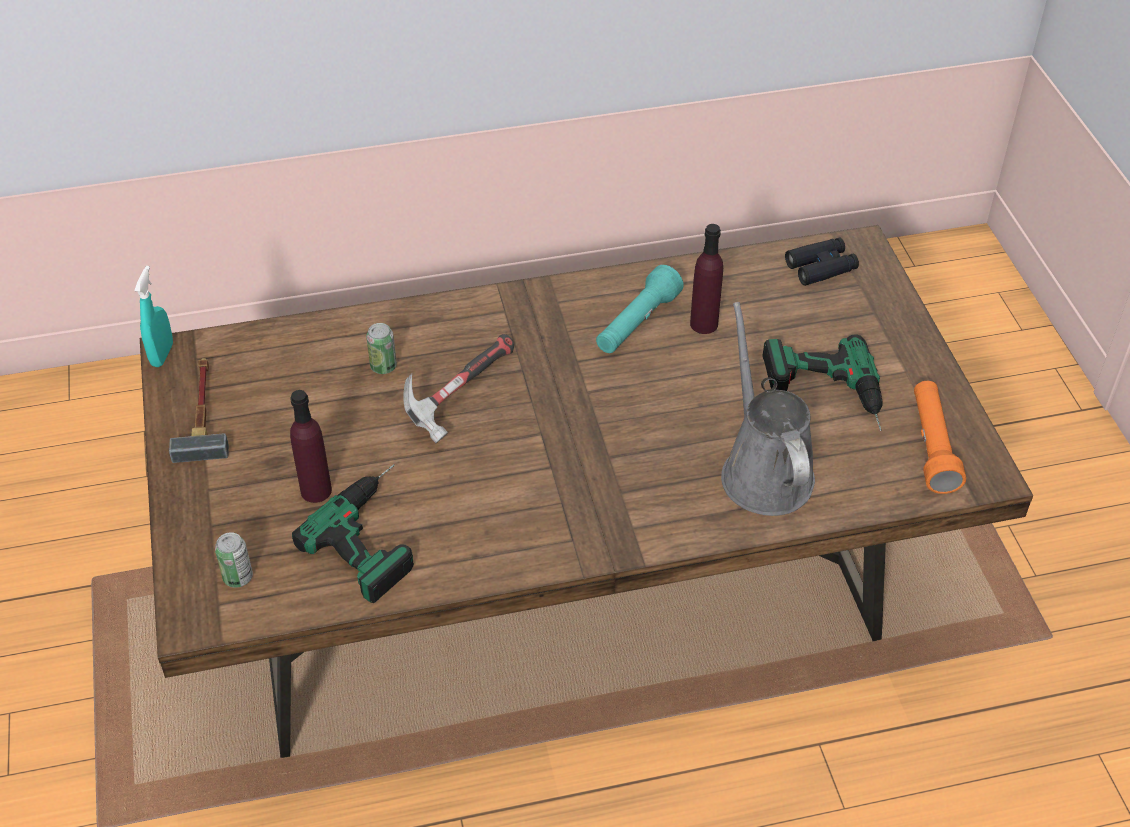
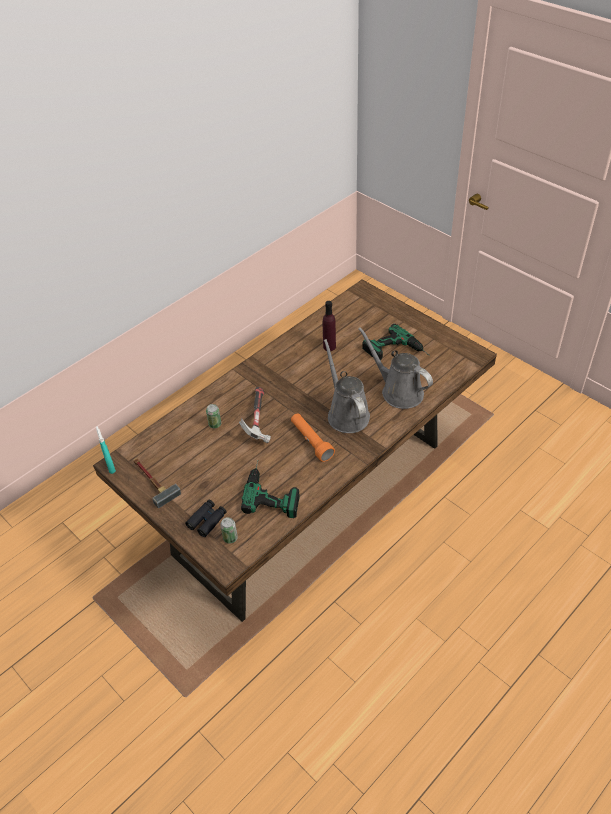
camera: 30 degrees left, 0 degrees up
purple bottle [290,390,332,503] -> none
turquoise flashlight [596,265,684,353] -> none
black binoculars [785,237,859,286] -> black binoculars moved to [185,500,227,537]
orange flashlight [914,381,966,494] -> orange flashlight moved to [291,413,335,462]
none -> grey watering can [324,339,370,433]

